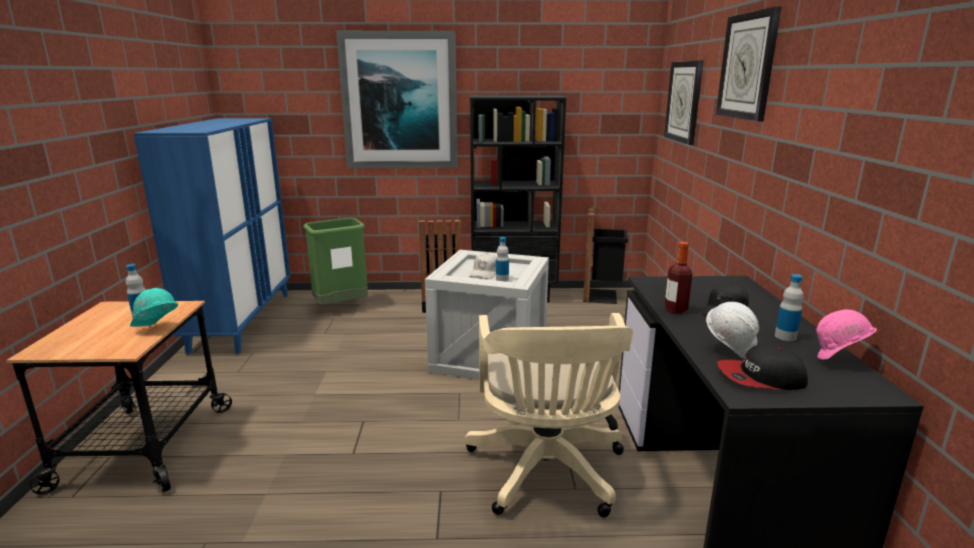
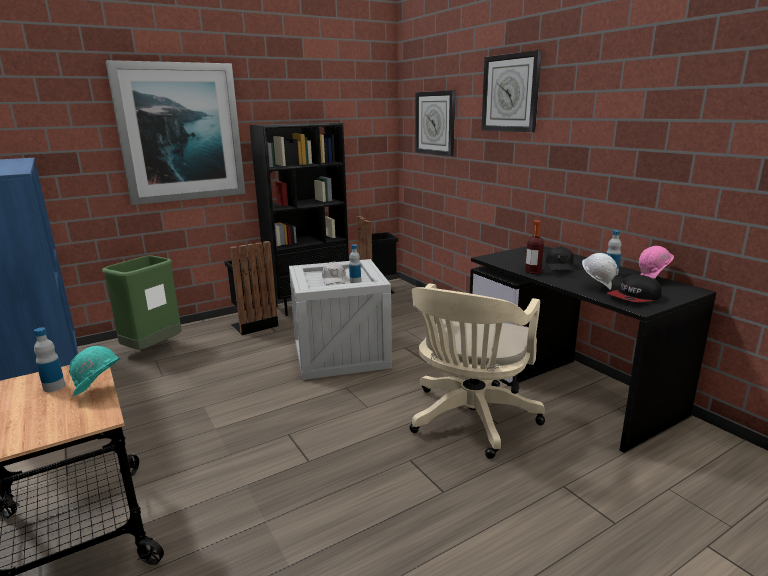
camera: 30 degrees left, 0 degrees up
beige office chair [464,313,633,517] -> beige office chair turned 60 degrees clockwise [410,283,545,459]

